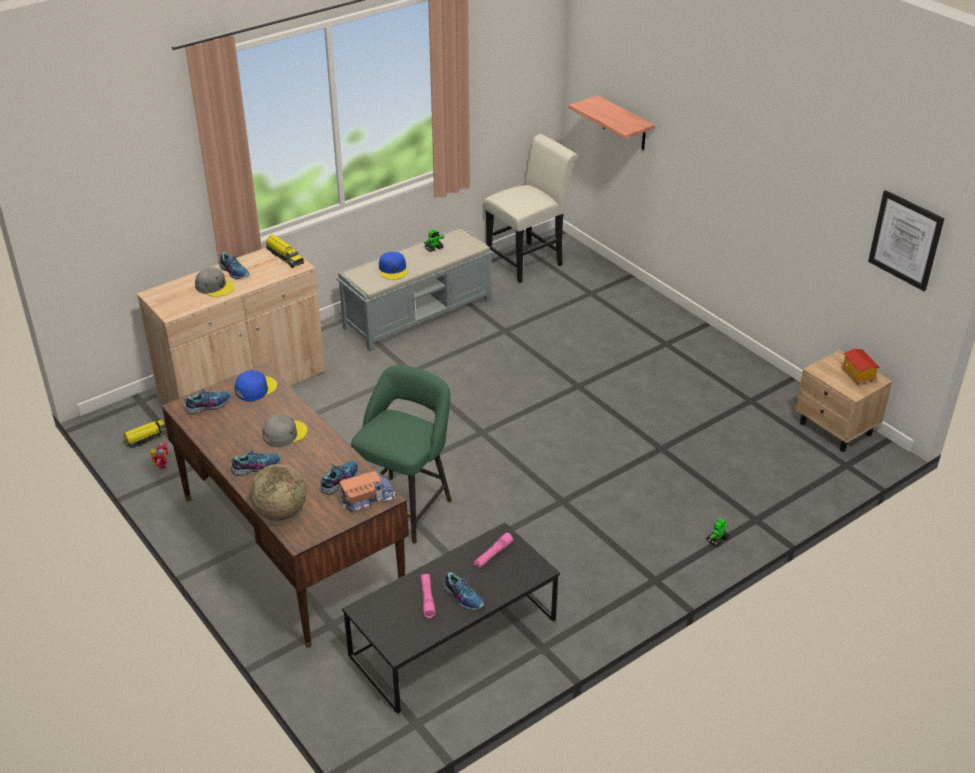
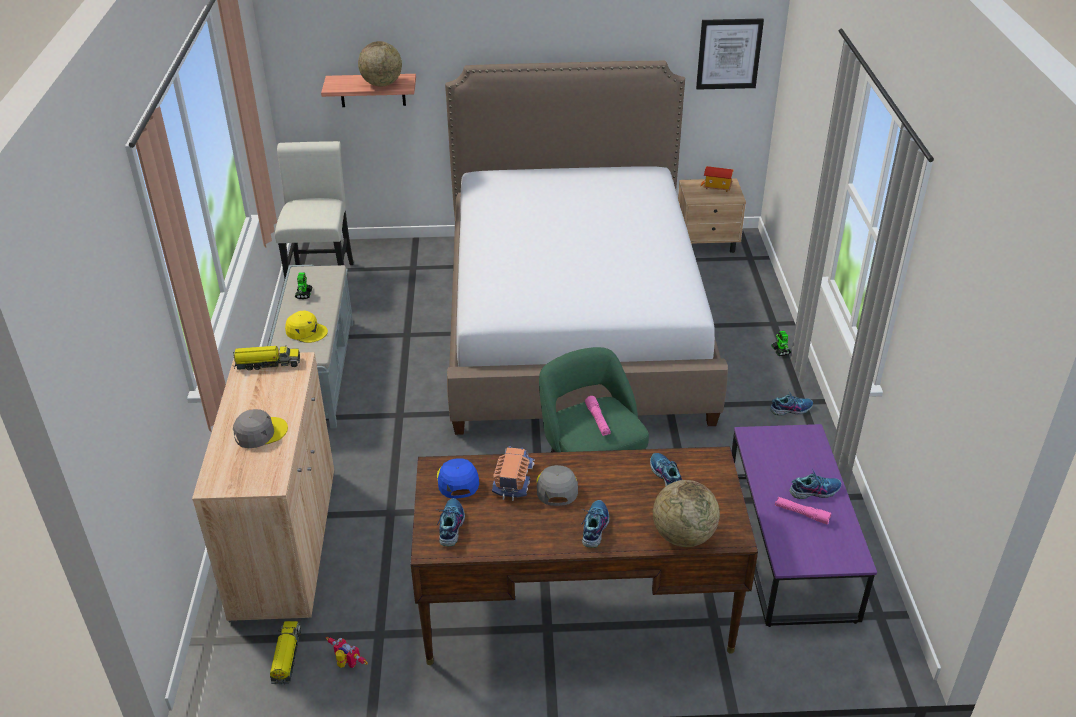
camera: 55 degrees left, 0 degrees up
shoe [219,252,250,279] -> shoe moved to [770,391,813,416]
toy truck [339,471,396,512] -> toy truck moved to [492,446,535,501]
black coffee table [342,522,560,714] -> purple coffee table [731,424,877,627]
blue cap [379,252,407,280] -> yellow cap [285,310,328,343]
pink flashlight [474,533,513,568] -> pink flashlight moved to [585,396,611,435]
none -> globe [358,41,402,87]
none -> bed [445,61,728,435]

